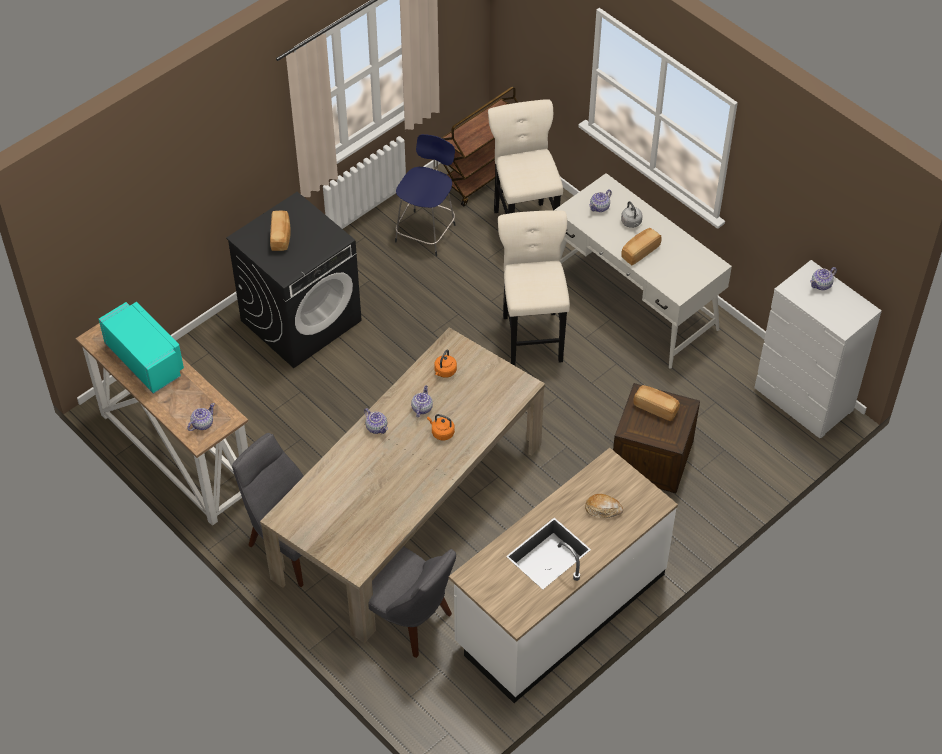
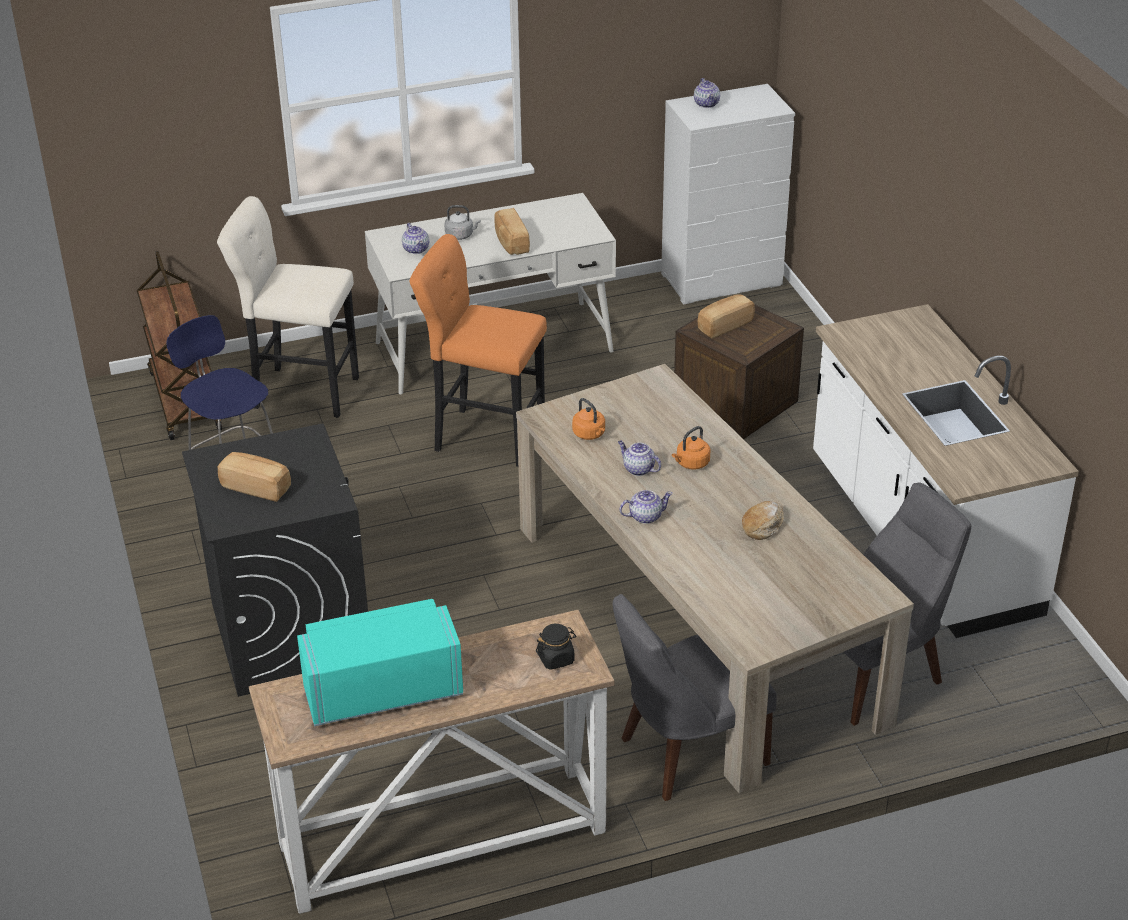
camera: 65 degrees left, 15 degrees down
teapot [187,403,215,431] -> black jar [536,624,576,670]
beige stool [498,210,570,366] -> orange stool [410,234,547,467]
bread [585,494,623,518] -> bread moved to [742,501,784,540]

